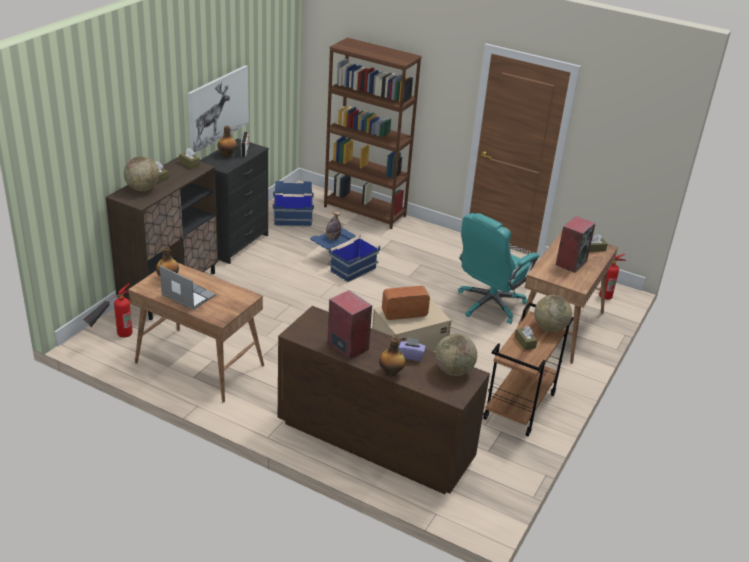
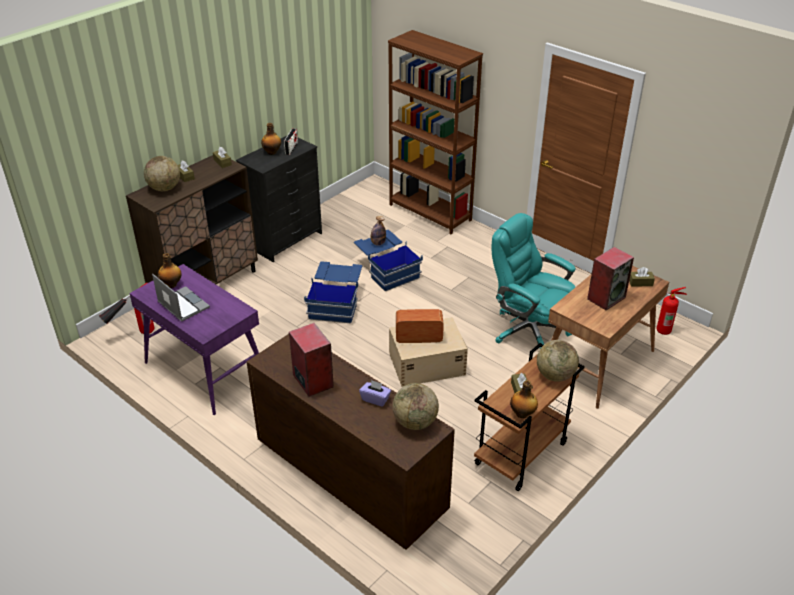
camera: 15 degrees right, 5 degrees up
brown desk [128,263,264,403] -> purple desk [129,264,259,415]
picture [188,65,249,153] -> none
blue storage box [273,181,314,227] -> blue storage box moved to [304,261,362,323]
bottle [379,337,406,377] -> bottle moved to [510,380,538,418]
turquoise office chair [458,213,539,324] -> turquoise office chair turned 75 degrees clockwise [492,213,576,349]

